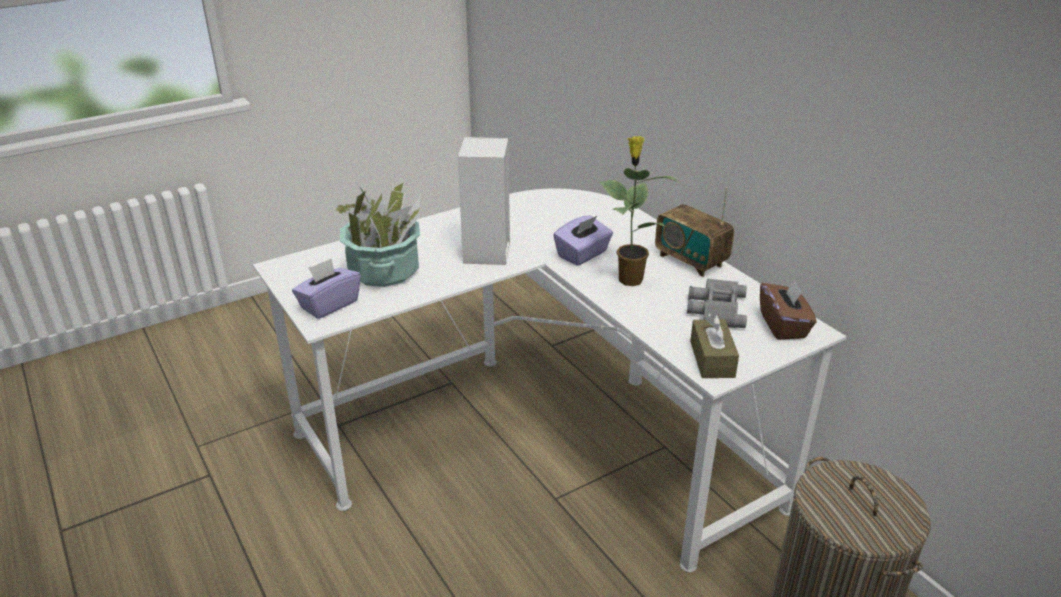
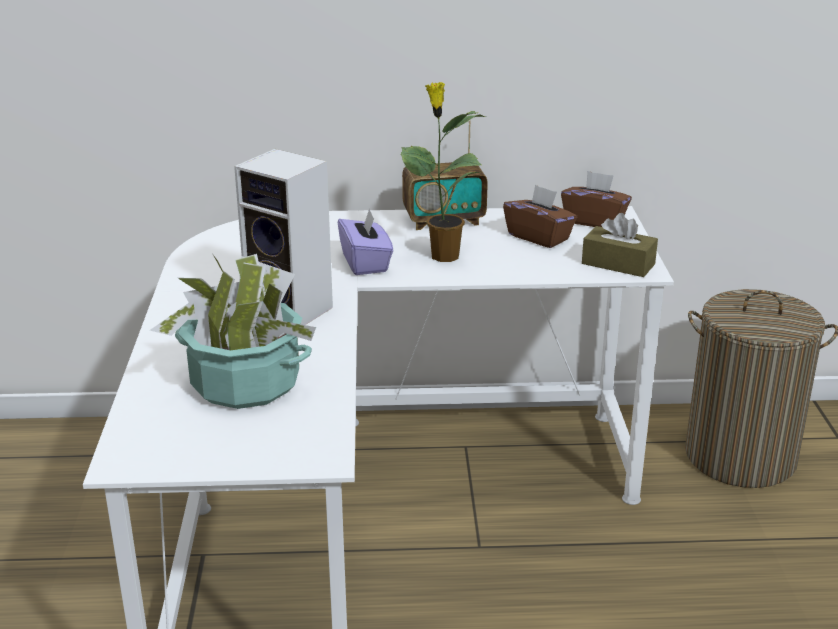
camera: 60 degrees left, 5 degrees down
purple tissue box [292,258,361,319] -> none
grey binoculars [687,279,747,328] -> brown tissue box [503,185,577,248]

